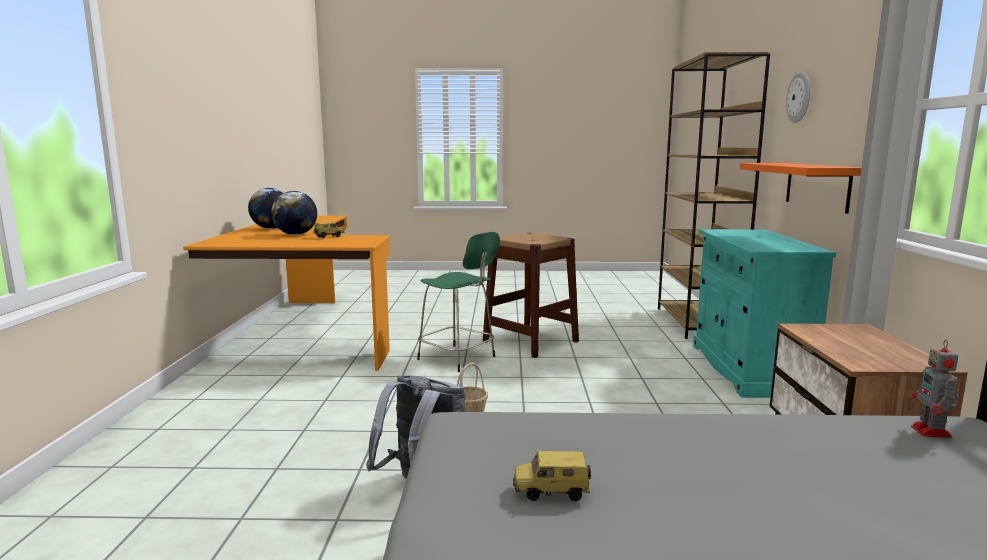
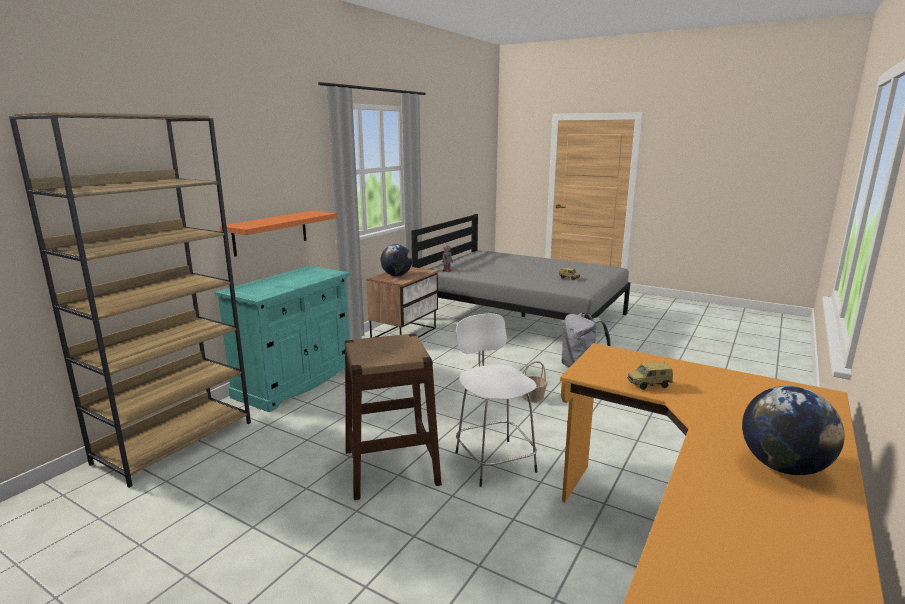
camera: 150 degrees left, 5 degrees up
globe [271,191,317,235] -> globe moved to [381,244,412,276]
green stool [417,232,500,372] -> white stool [456,314,537,487]
wall clock [786,72,810,123] -> none

